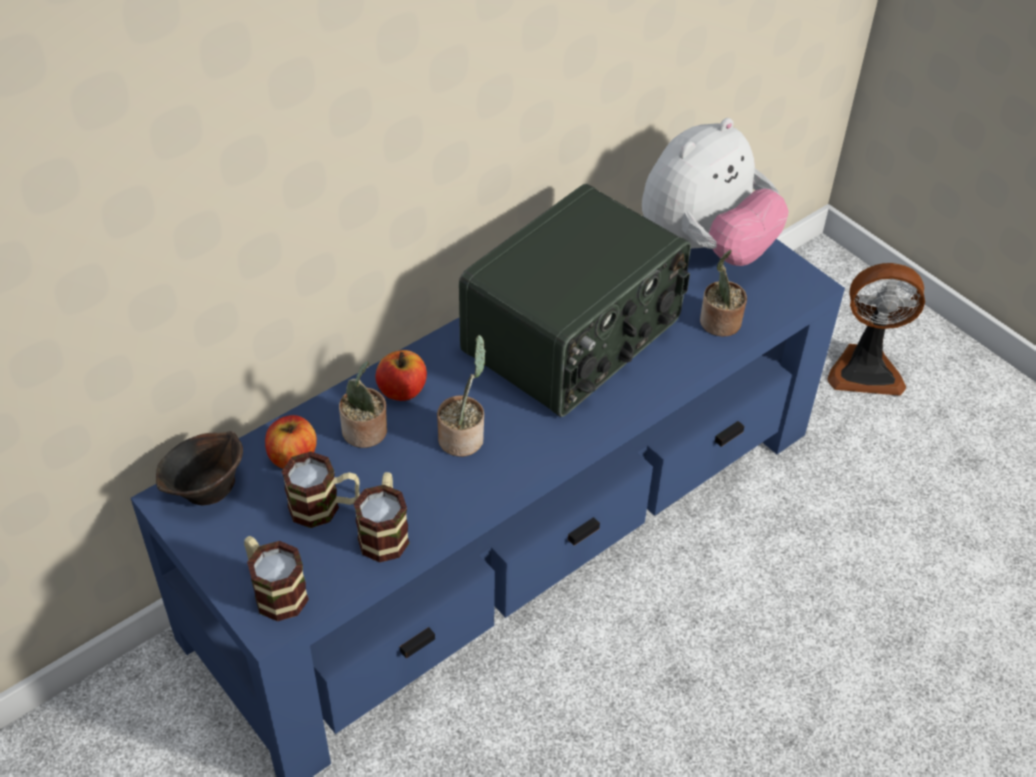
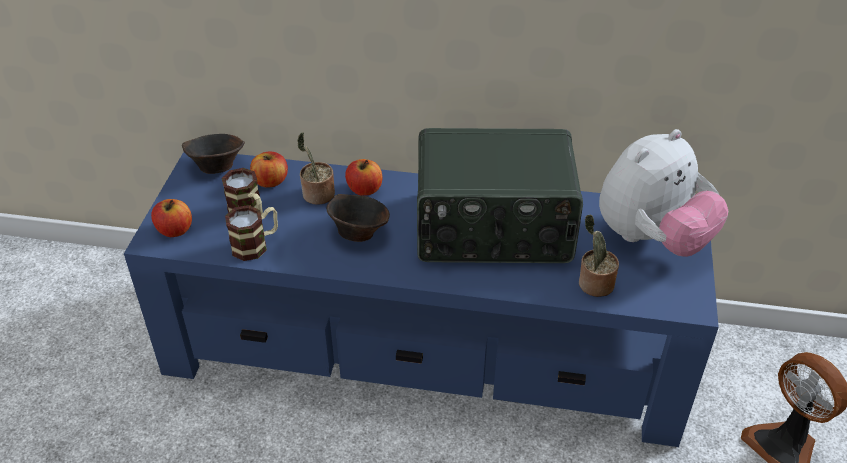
camera: 50 degrees right, 5 degrees down
mug [244,536,309,621] -> apple [151,199,192,237]
potted plant [437,335,486,457] -> brown bowl [326,194,390,242]
plush toy [642,118,789,266] -> plush toy turned 45 degrees counterclockwise [599,129,728,257]

